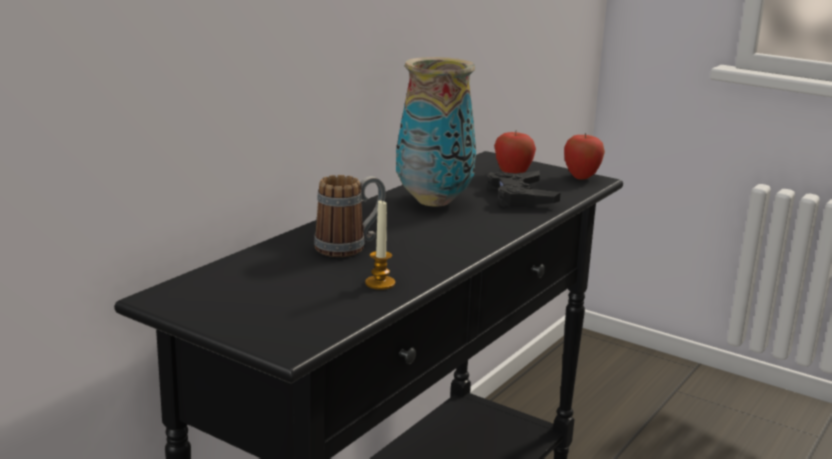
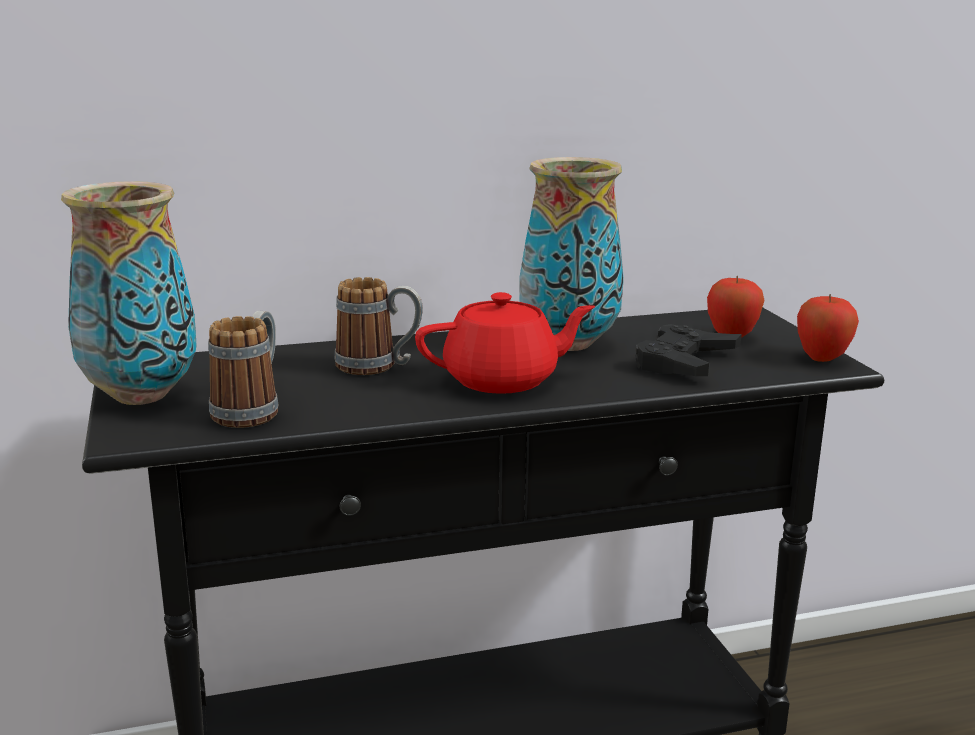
camera: 40 degrees right, 0 degrees up
candle [365,199,395,290] -> none
none -> vase [61,181,197,405]
none -> mug [208,311,279,428]
none -> red teapot [415,292,595,394]

